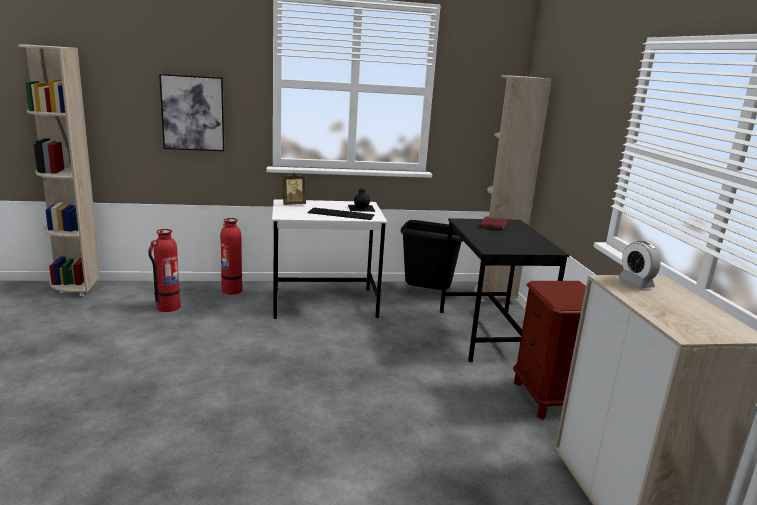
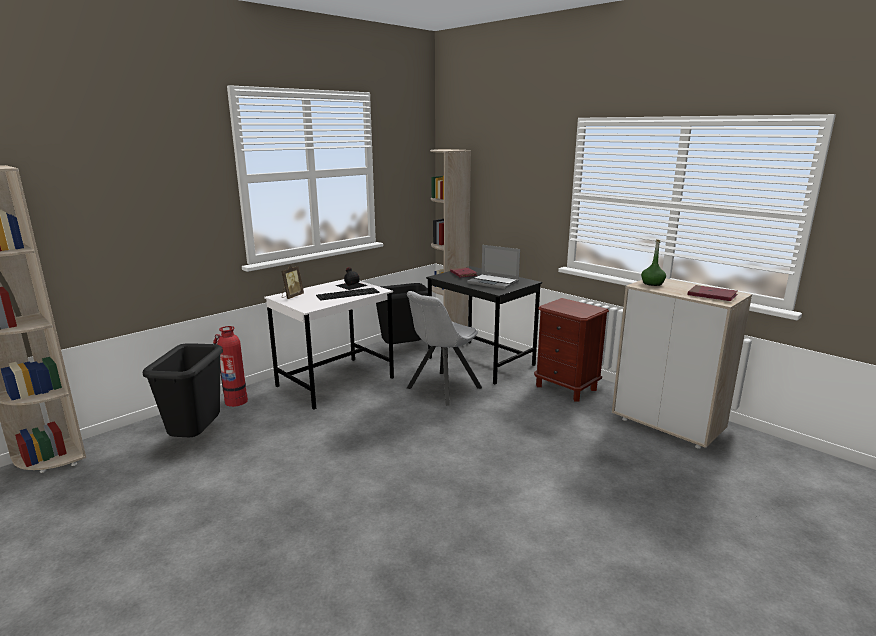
camera: 35 degrees left, 0 degrees up
fire extinguisher [148,229,181,312] -> black trash can [143,343,223,437]
picture [159,74,225,151] -> none
alarm clock [618,241,660,289] -> green bottle [641,239,666,286]
none -> grey chair [407,291,482,405]
none -> laptop [467,245,520,289]
none -> red book [687,285,738,301]

